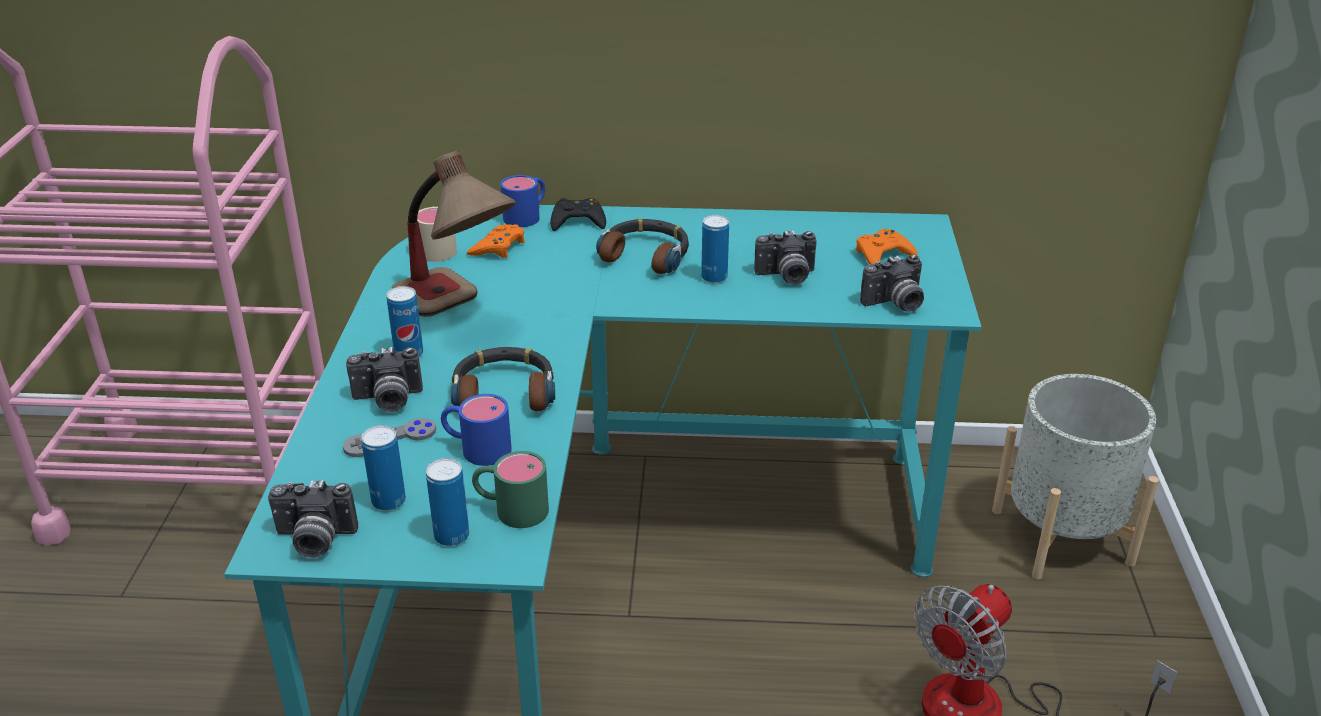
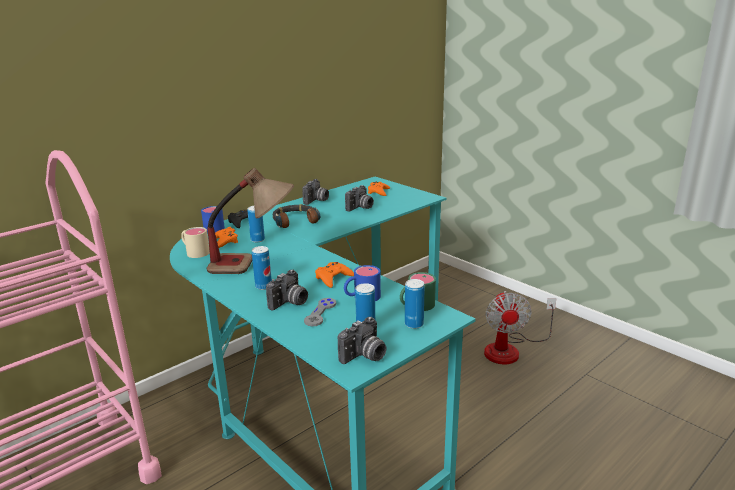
camera: 45 degrees left, 10 degrees down
headphones [451,347,555,411] -> orange game controller [315,262,354,288]
can [701,215,729,283] -> can moved to [247,206,265,242]
camera [860,254,924,312] -> camera moved to [302,179,329,205]
grey planter [992,374,1159,579] -> none

